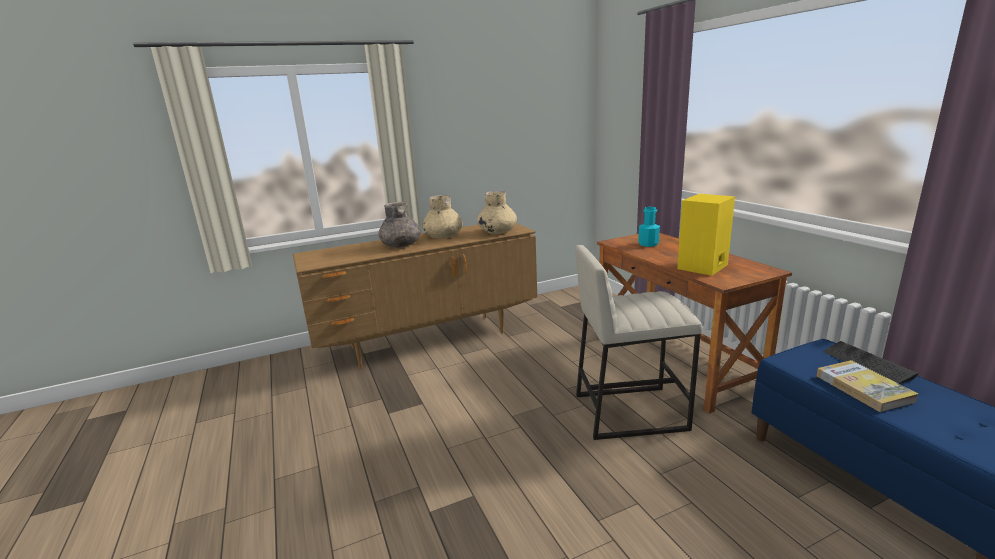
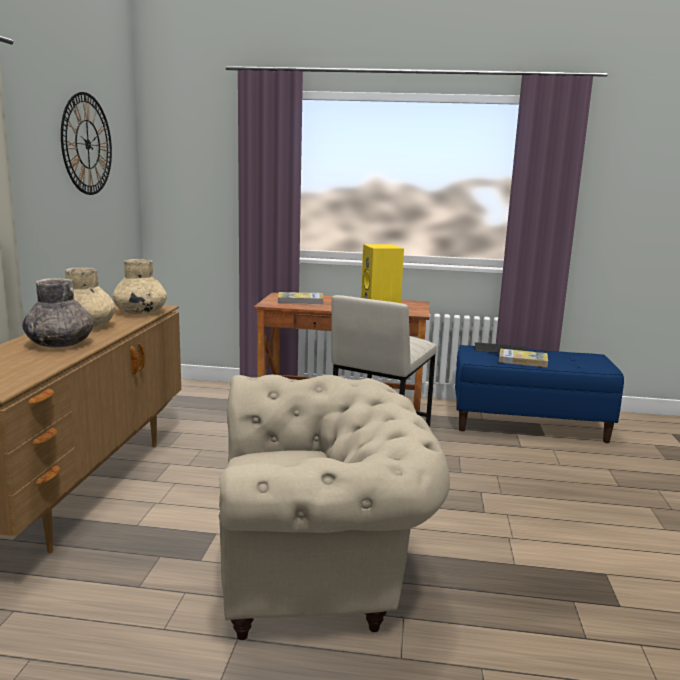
camera: 60 degrees left, 5 degrees down
turquoise bottle [638,207,660,247] -> book [278,292,324,305]
none -> wall clock [61,92,112,195]
none -> beige armchair [219,375,450,640]

